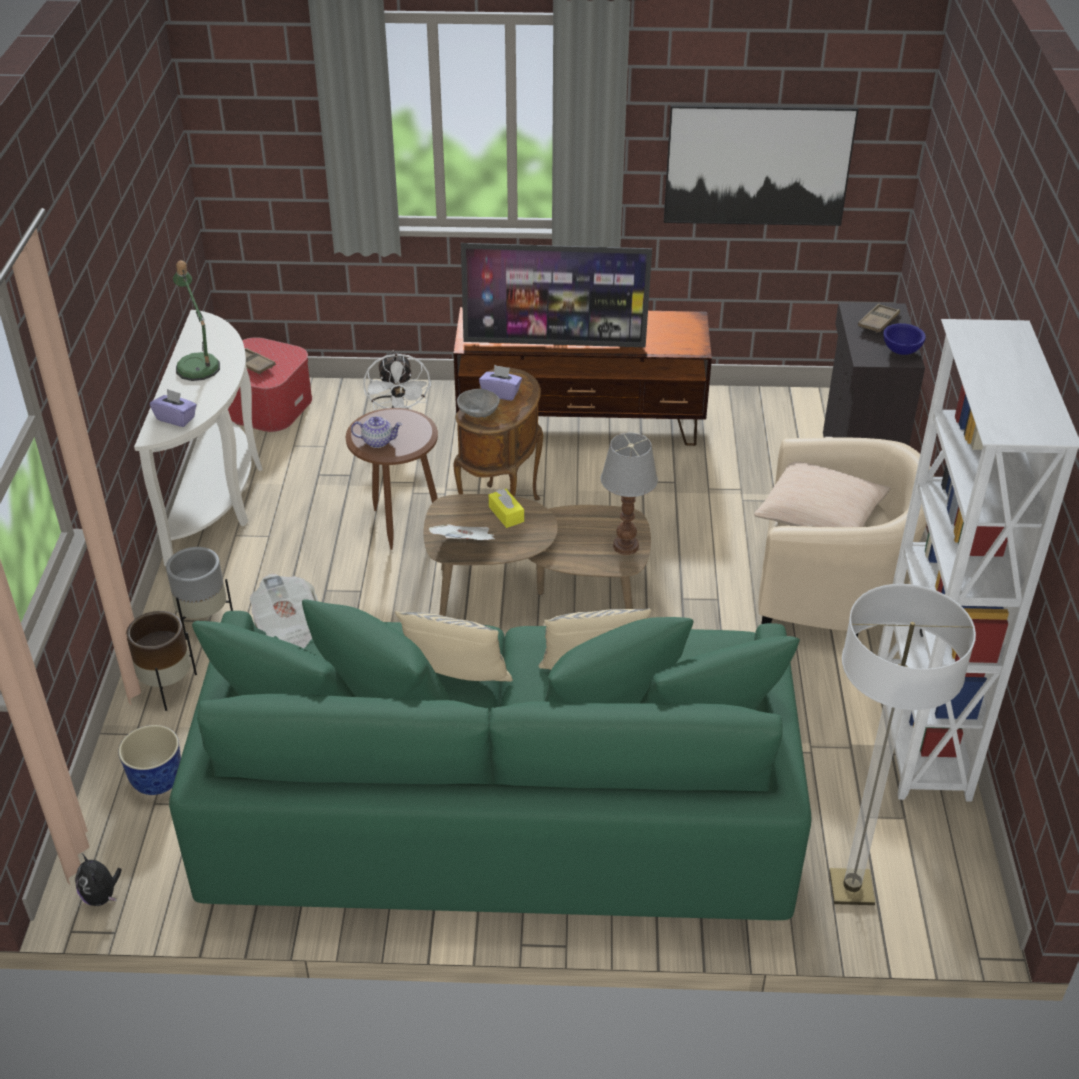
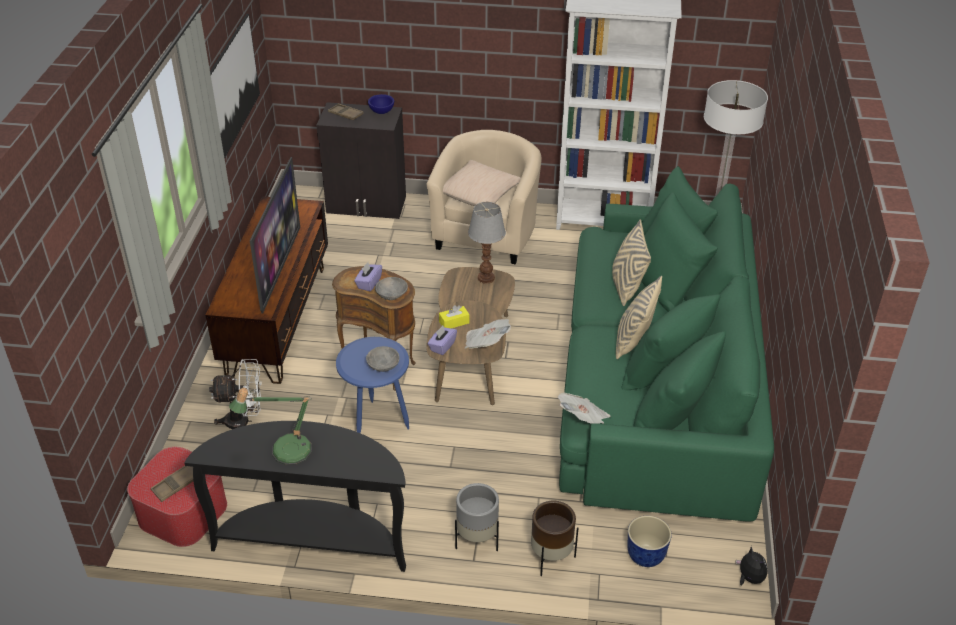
camera: 85 degrees left, 0 degrees up
plush toy [75,854,122,906] -> plush toy turned 90 degrees counterclockwise [735,546,768,585]
white console table [134,310,262,566] -> black console table [184,421,406,572]
purple tissue box [150,389,197,427] -> purple tissue box moved to [428,326,457,355]
brown side table [346,408,438,550] -> blue side table [336,337,409,433]
teapot [351,416,402,448] -> grey bowl [366,346,399,372]

